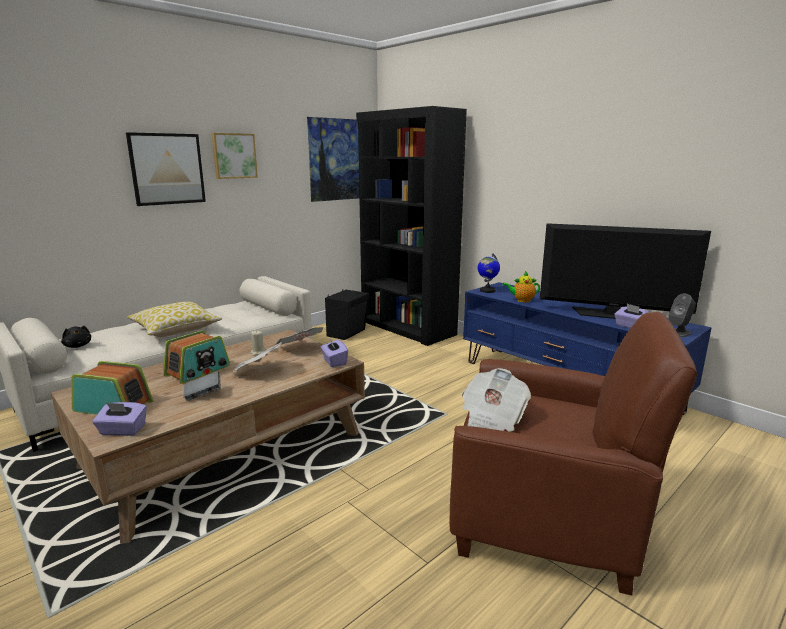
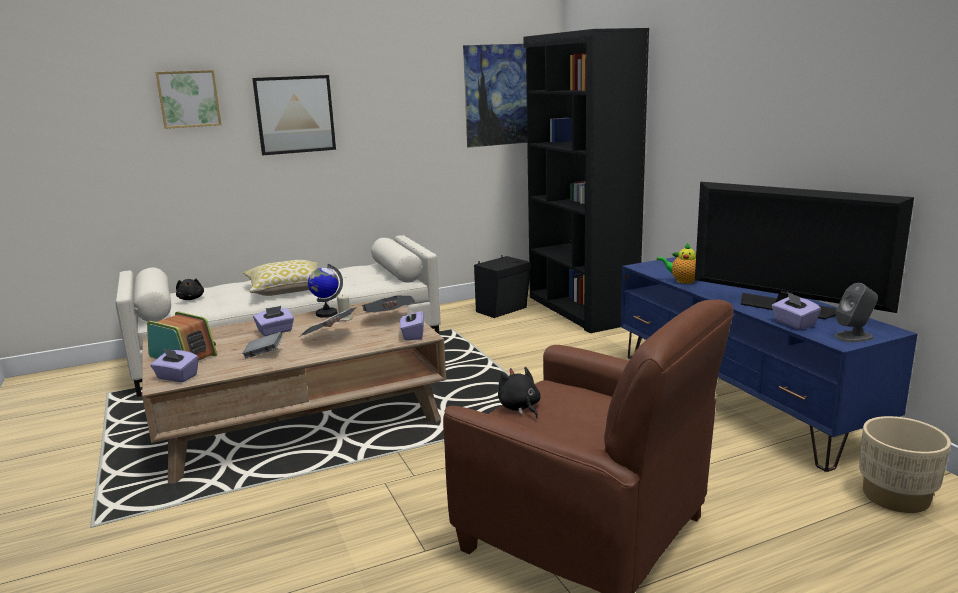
camera: 20 degrees right, 0 degrees up
radio [163,330,230,384] -> purple tissue box [253,306,294,336]
picture [211,133,258,179] -> picture moved to [155,70,221,129]
newspaper [462,368,531,432] -> black plush toy [498,367,541,418]
globe [478,254,500,293] -> globe moved to [308,264,343,318]
none -> beige planter [859,416,951,513]

